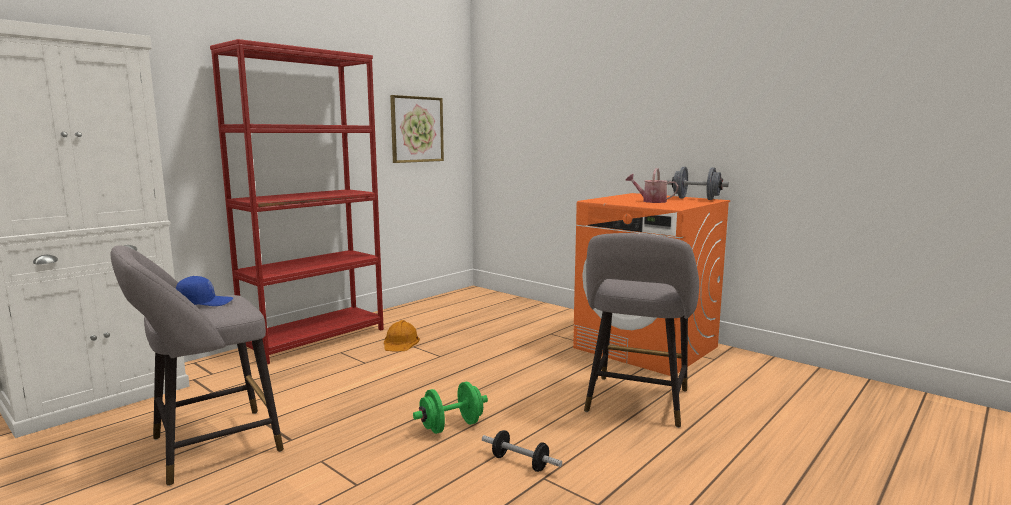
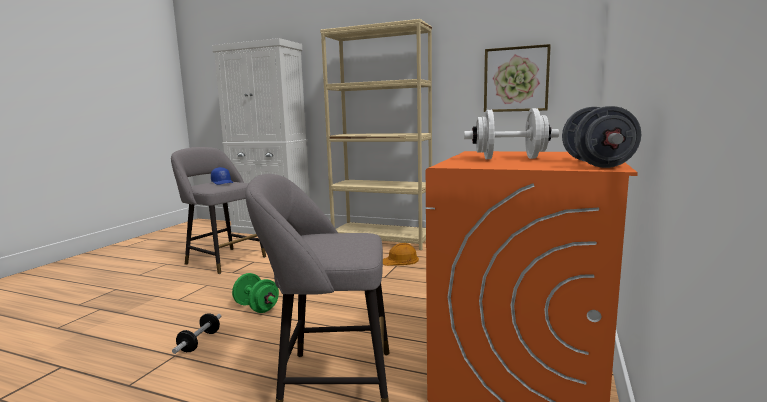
camera: 70 degrees right, 0 degrees up
red bookcase [210,39,384,364] -> beige bookcase [320,19,432,250]
watering can [625,168,679,203] -> white dumbbell [464,108,559,159]

